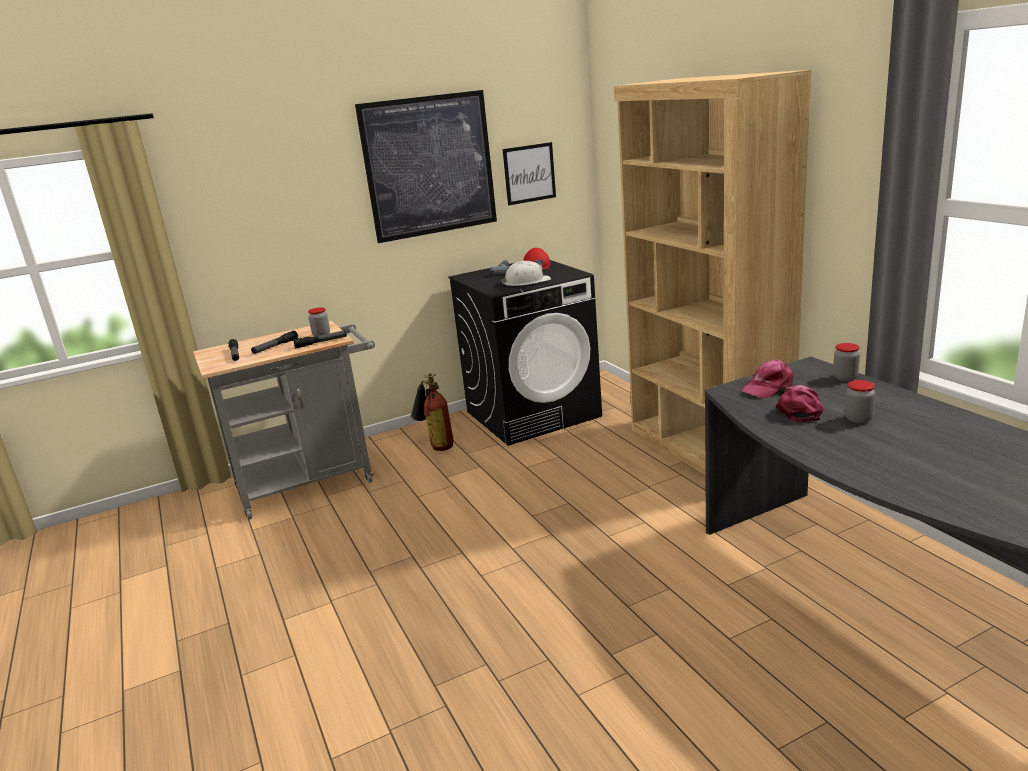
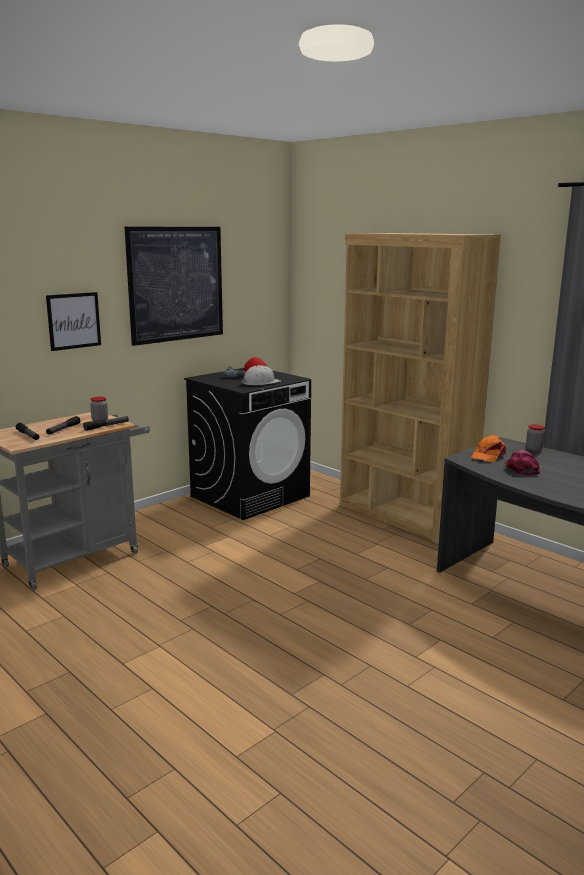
camera: 20 degrees left, 5 degrees down
fire extinguisher [411,373,454,451] -> none
picture [503,142,556,205] -> picture moved to [46,292,101,351]
pink cap [741,359,794,399] -> orange cap [471,435,506,462]
jar [845,380,875,423] -> none

